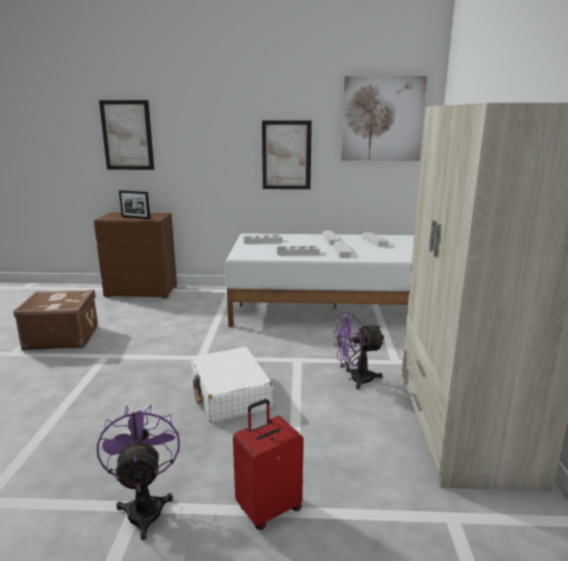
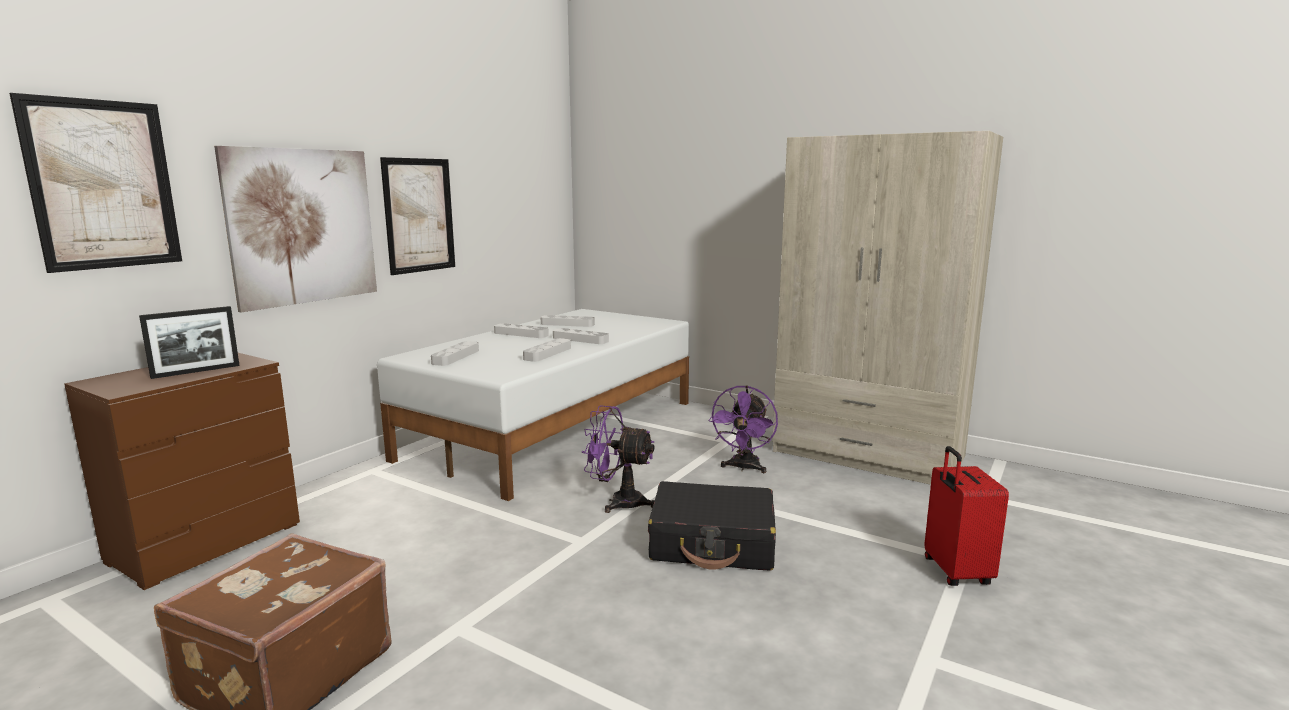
camera: 60 degrees left, 5 degrees down
purple fan [97,404,180,540] -> purple fan moved to [582,405,655,513]
white suitcase [191,347,273,423] -> black suitcase [648,481,776,570]
picture [341,76,427,161] -> picture moved to [214,146,377,313]

